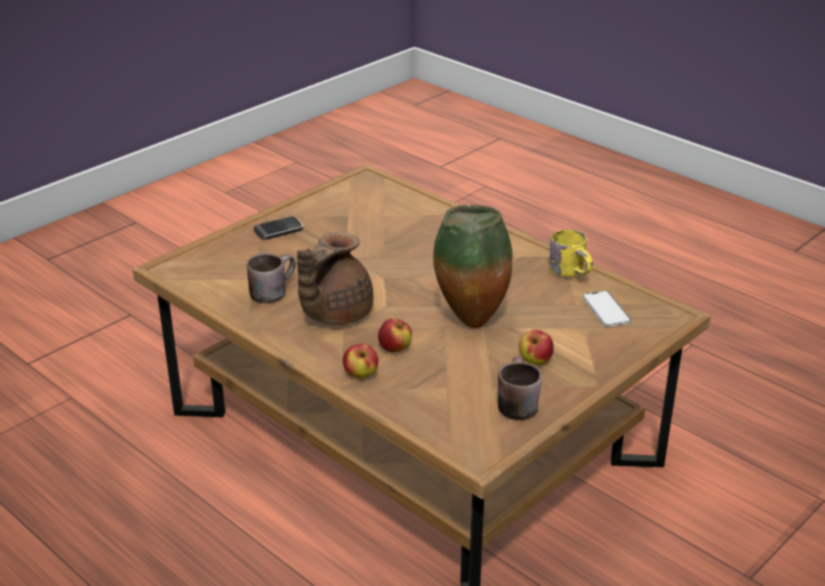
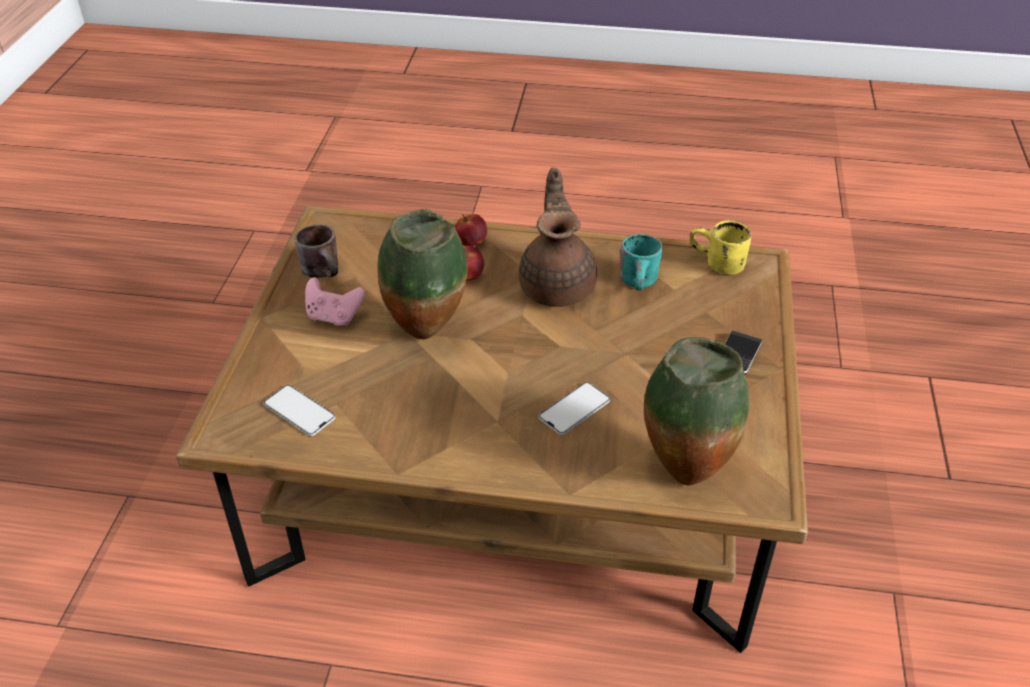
camera: 145 degrees right, 10 degrees up
brown mug [247,253,296,303] -> turquoise mug [620,234,663,290]
apple [519,330,554,365] -> pink game controller [305,277,365,326]
yellow mug [549,229,593,277] -> yellow mug moved to [689,220,751,275]
none -> phone [539,382,610,435]
none -> vase [644,337,749,486]

